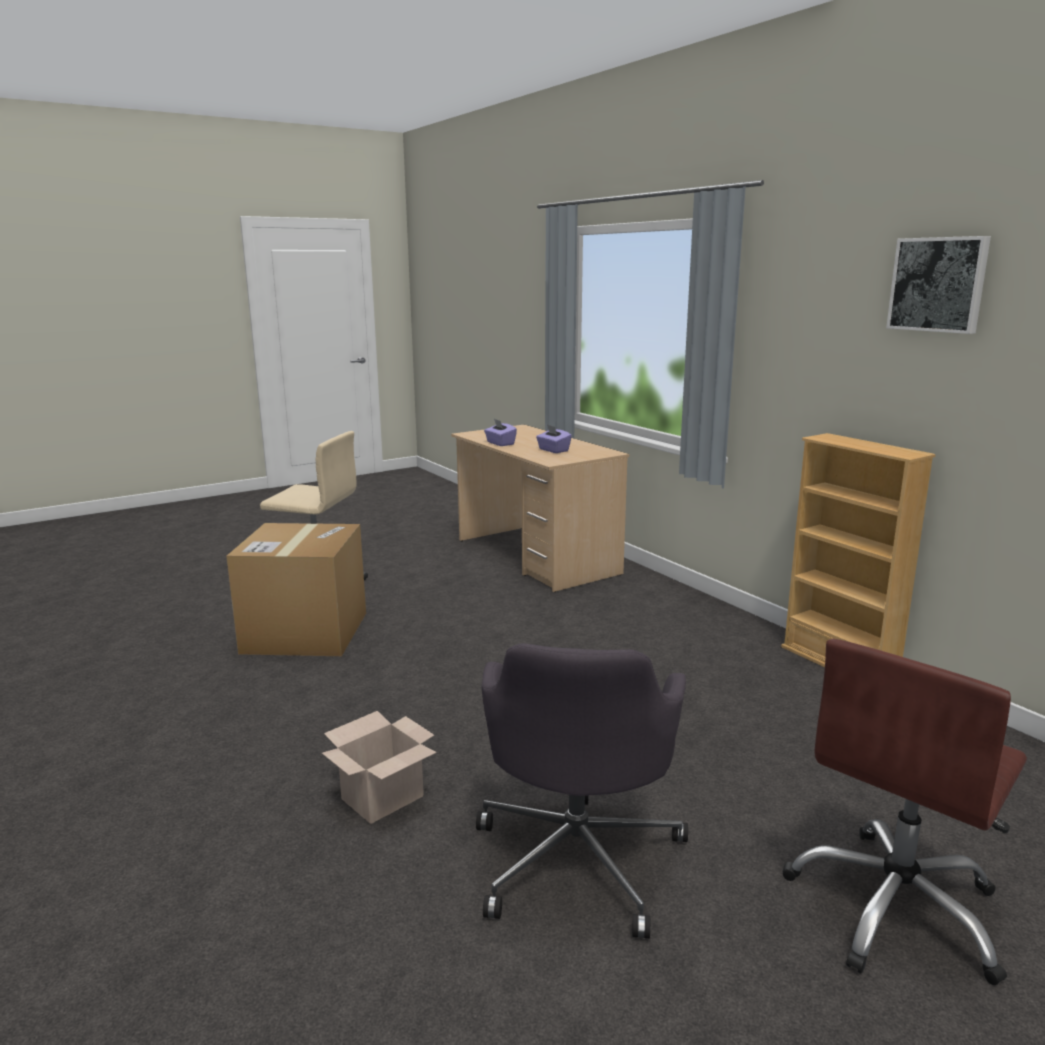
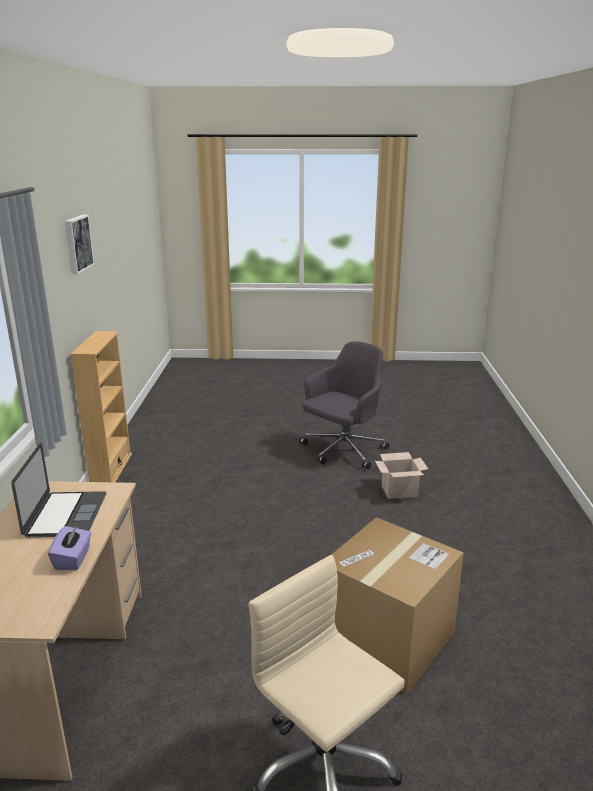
camera: 145 degrees left, 5 degrees up
purple tissue box [536,425,572,453] -> laptop [11,443,106,538]
brown office chair [782,638,1027,985] -> none

